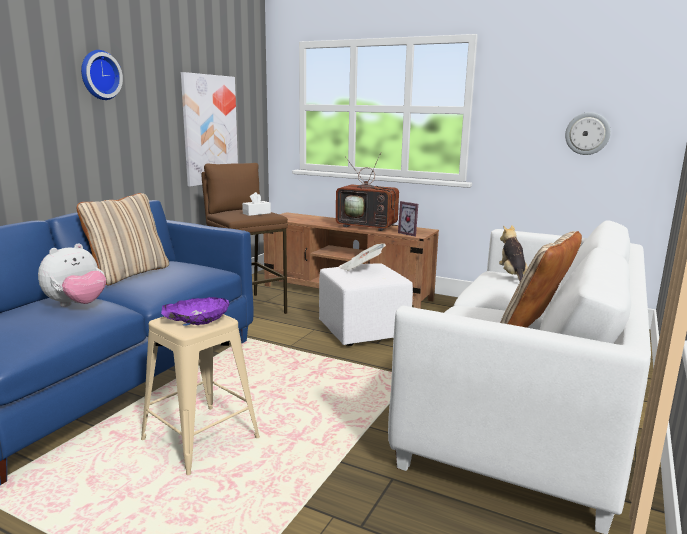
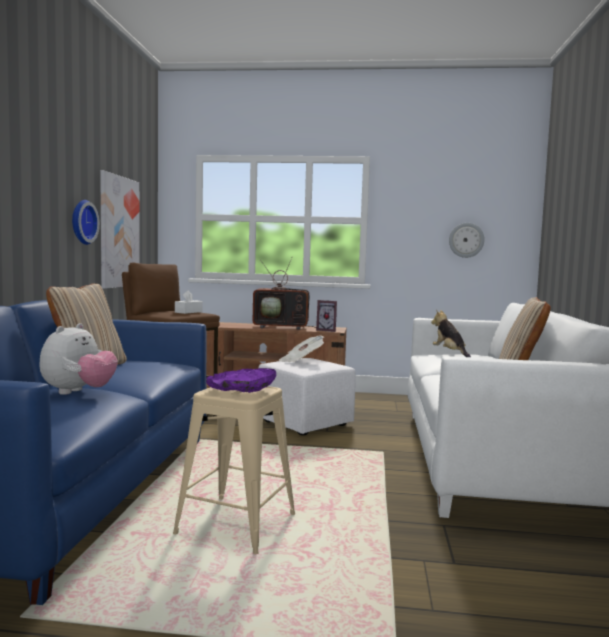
camera: 20 degrees left, 10 degrees down
wall clock [81,50,123,100] -> wall clock moved to [72,200,100,245]

